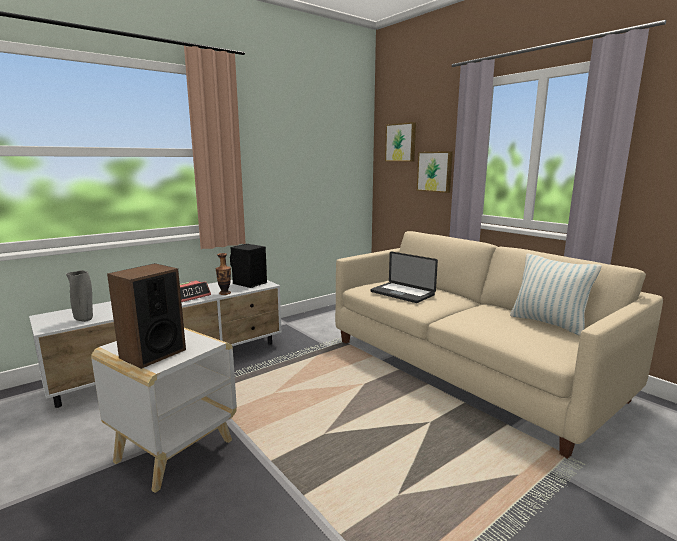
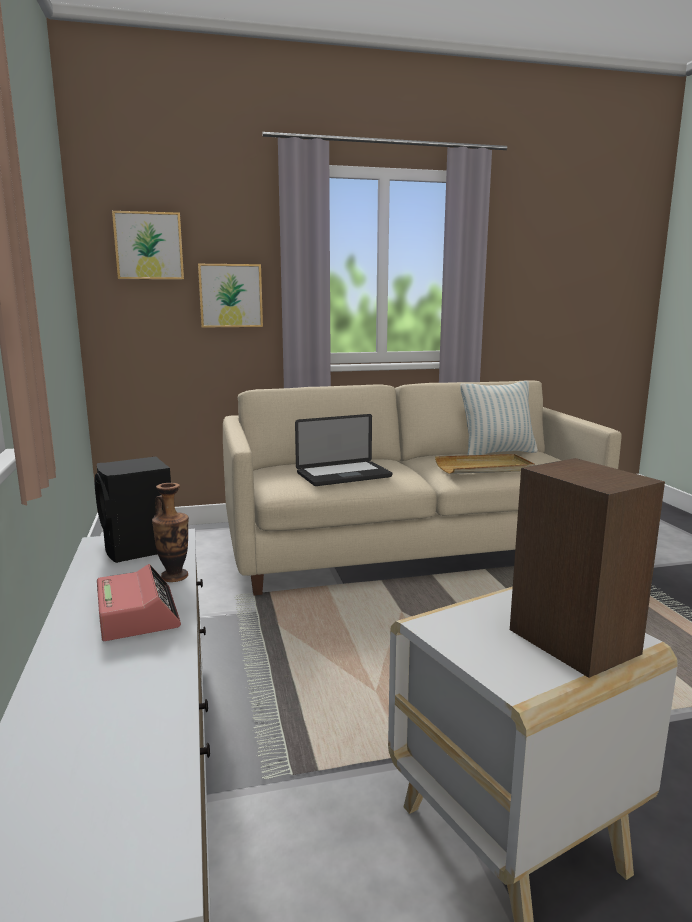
camera: 65 degrees left, 0 degrees up
grey vase [66,270,93,322] -> none
none -> beige tray [435,454,535,474]

